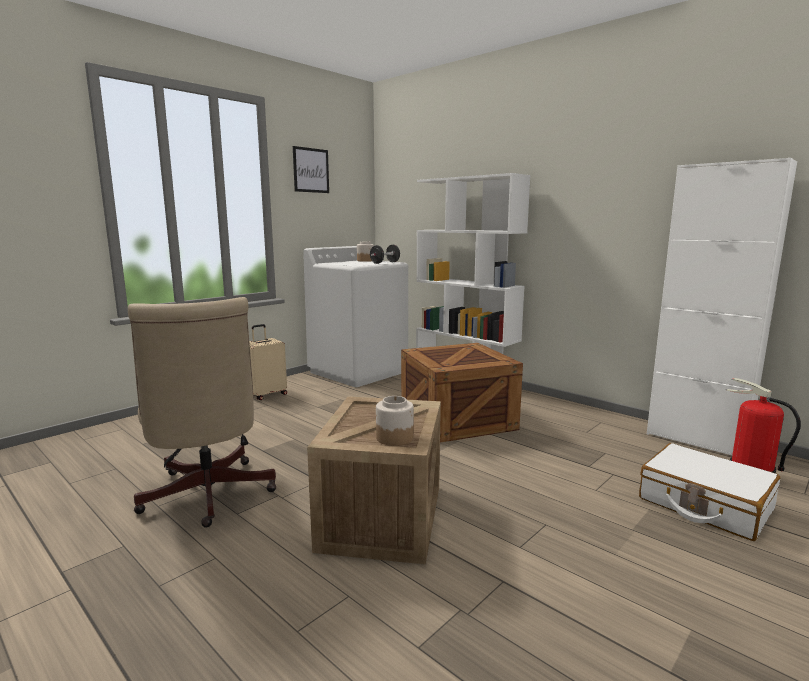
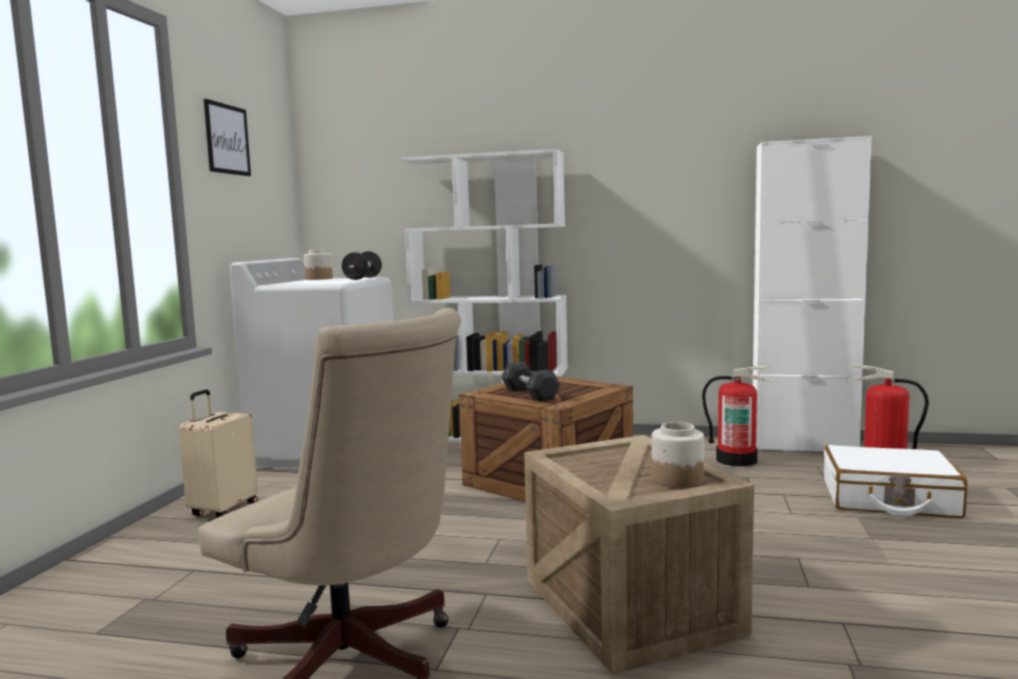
camera: 30 degrees left, 5 degrees down
none -> grey dumbbell [501,362,561,402]
none -> fire extinguisher [702,366,776,467]

